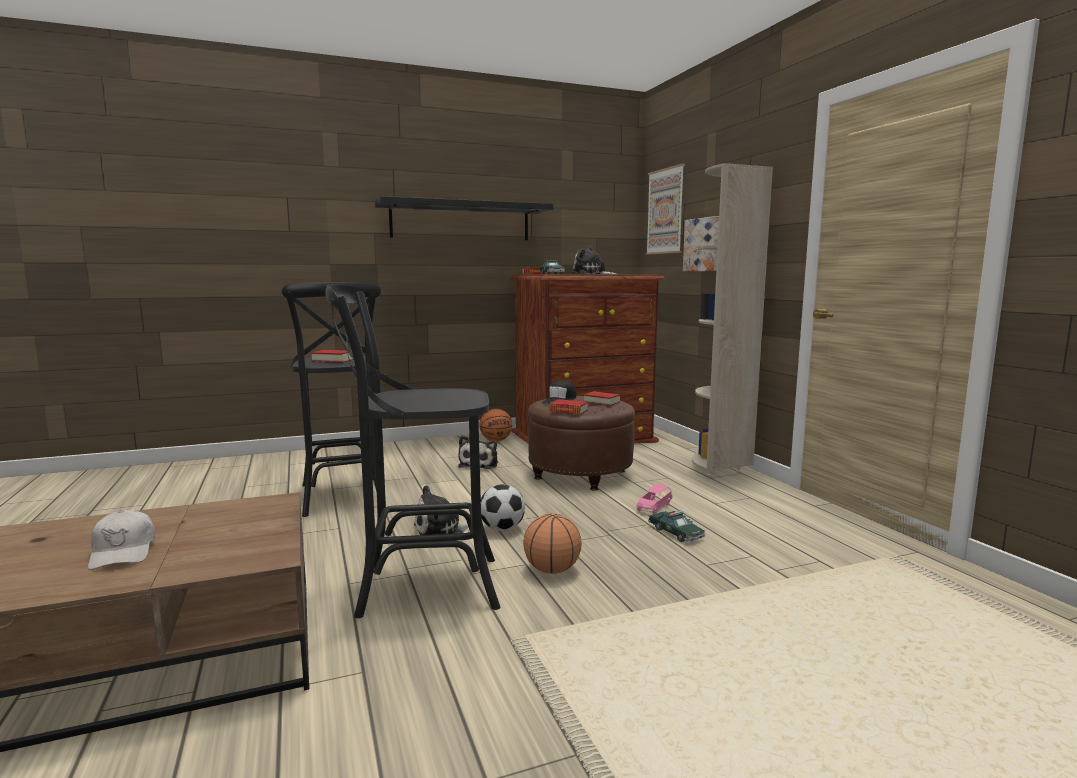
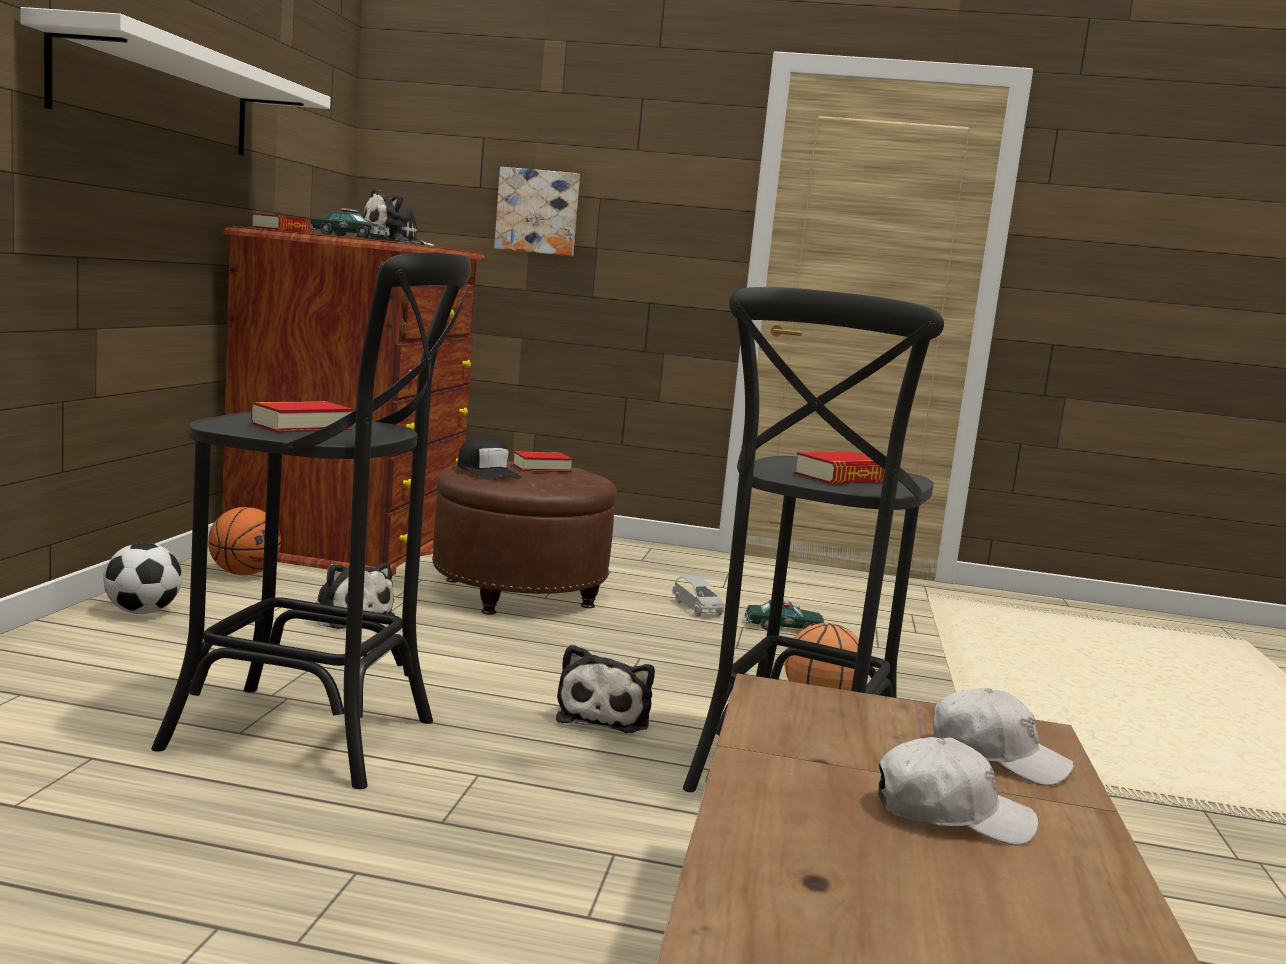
camera: 60 degrees left, 0 degrees up
black shelf [375,196,553,240] -> white shelf [21,7,331,156]
football [481,484,525,531] -> football moved to [103,543,182,614]
book [550,399,588,415] -> book moved to [794,452,885,484]
pink toy car [637,484,672,514] -> grey toy car [672,576,724,617]
picture [646,164,685,255] -> none
beige bookcase [692,163,773,476] -> none
none -> white cap [933,688,1074,786]

